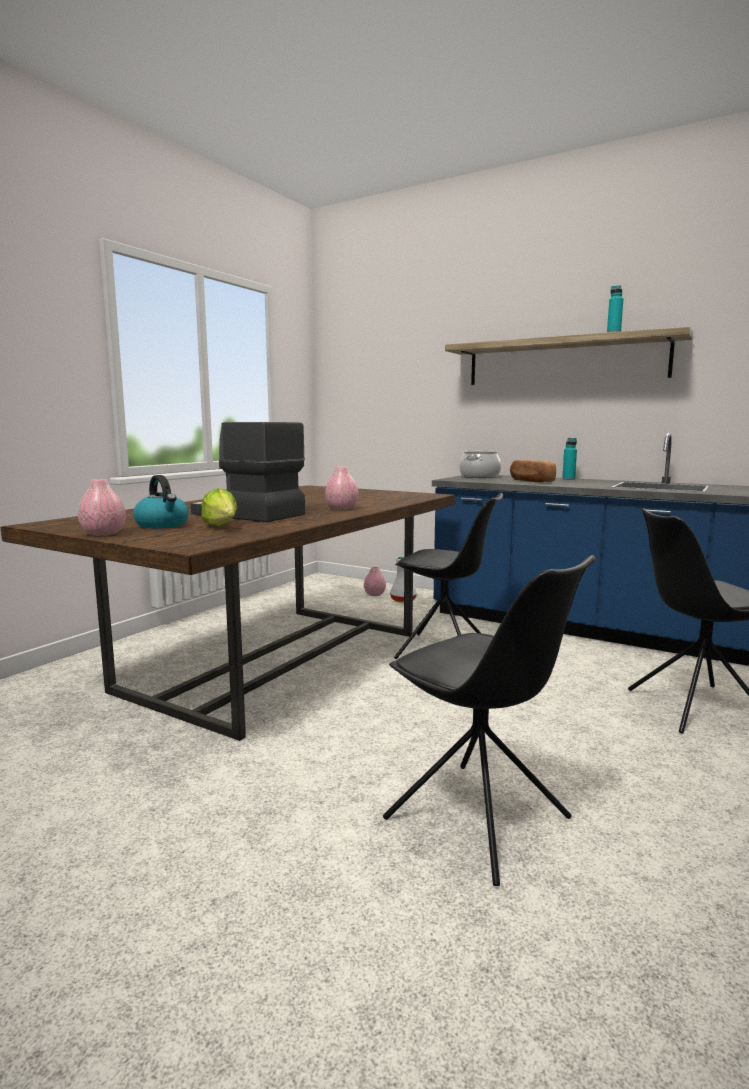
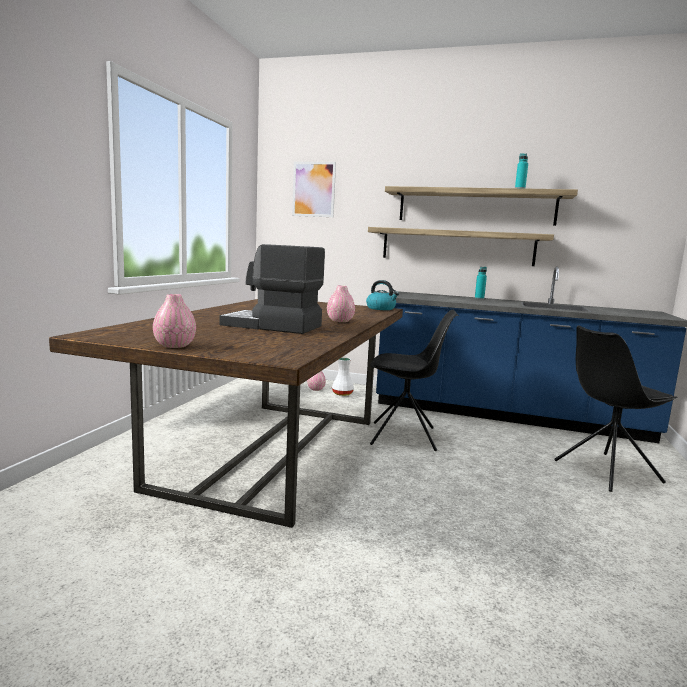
camera: 15 degrees left, 0 degrees up
kettle [133,475,189,529] -> kettle moved to [366,280,399,310]
lettuce [201,488,238,526] -> none
black chair [383,555,596,886] -> none
cooking pot [459,451,501,478] -> none
bread [510,460,556,483] -> none
none -> picture [292,162,336,217]
none -> shelf [368,227,554,266]

